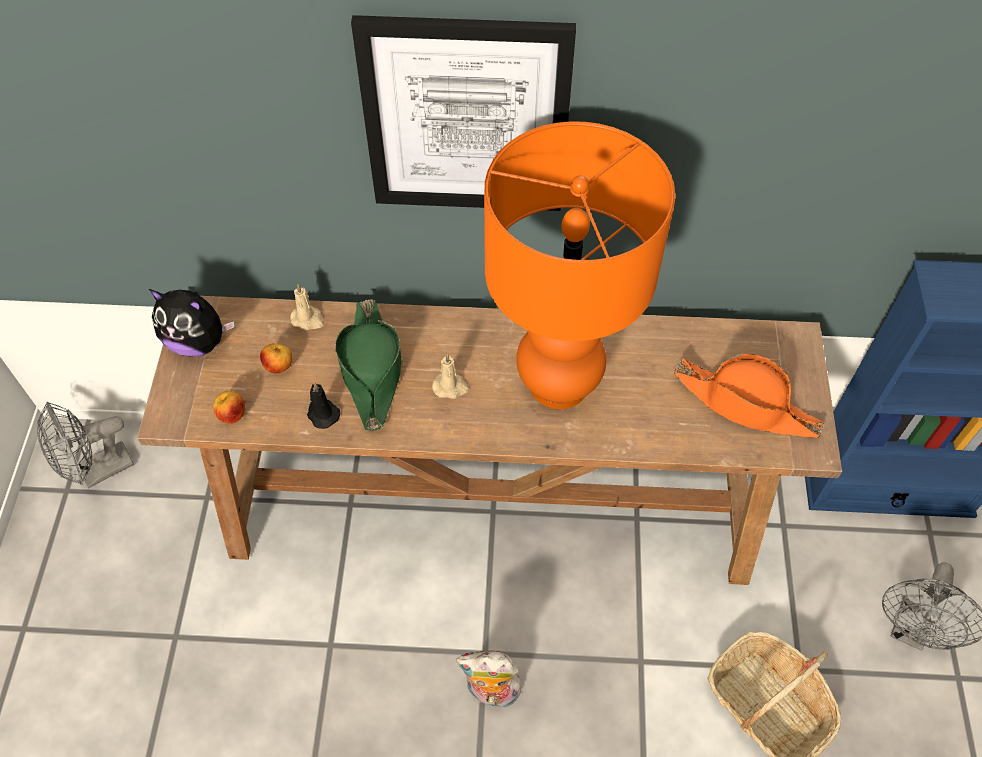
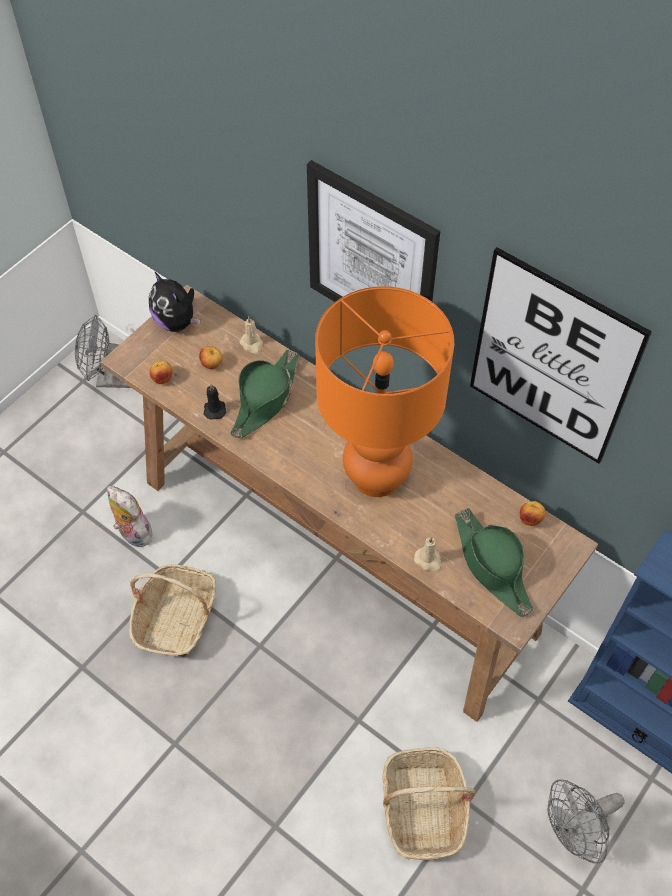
camera: 35 degrees right, 0 degrees up
beige candle [432,354,469,399] -> beige candle moved to [414,537,441,571]
plush toy [456,651,523,708] -> plush toy moved to [107,486,152,547]
orange hat [674,354,824,438] -> green hat [455,508,533,617]
none -> basket [129,564,216,657]
none -> picture [470,247,652,464]
none -> apple [520,501,545,526]

